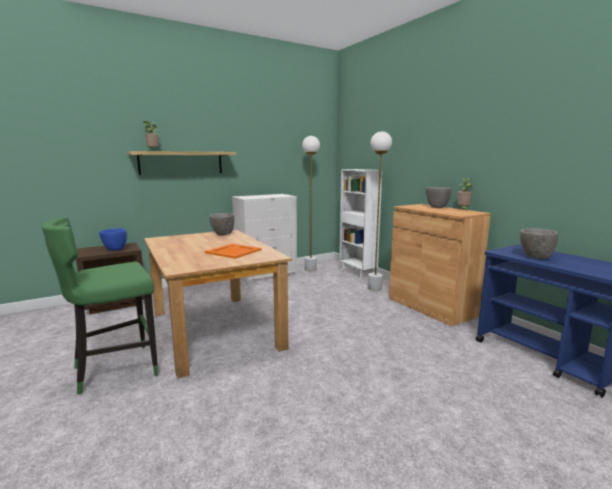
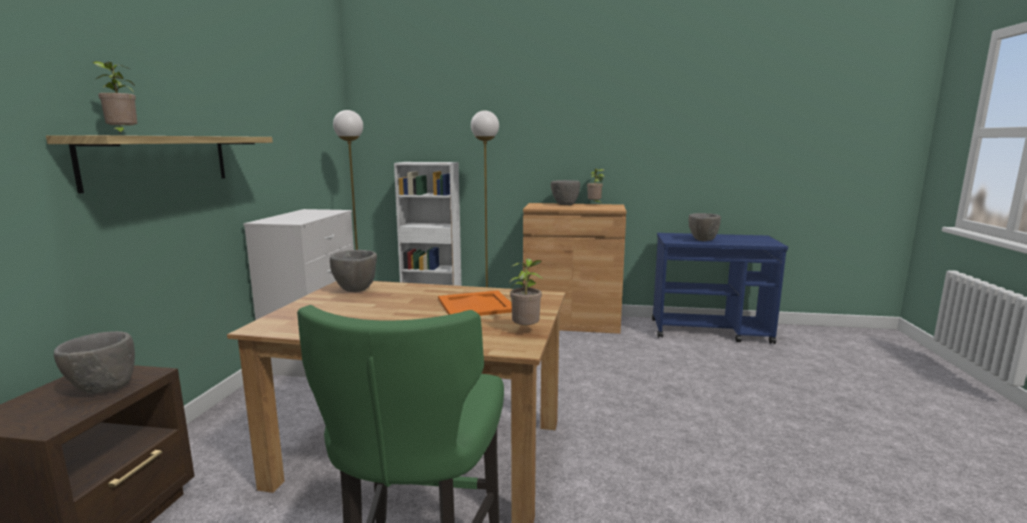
camera: 50 degrees left, 0 degrees up
blue bowl [99,228,127,251] -> grey bowl [54,331,135,394]
none -> potted plant [509,258,543,325]

